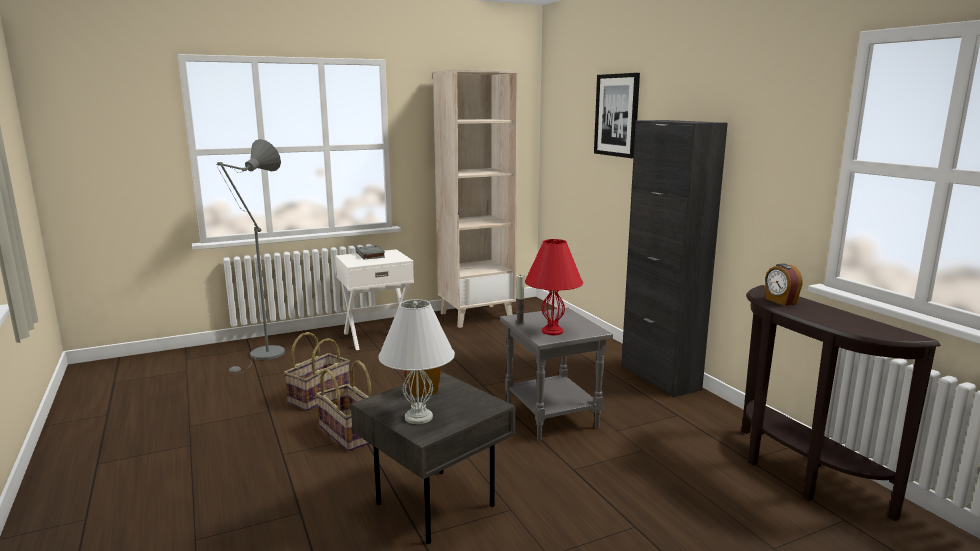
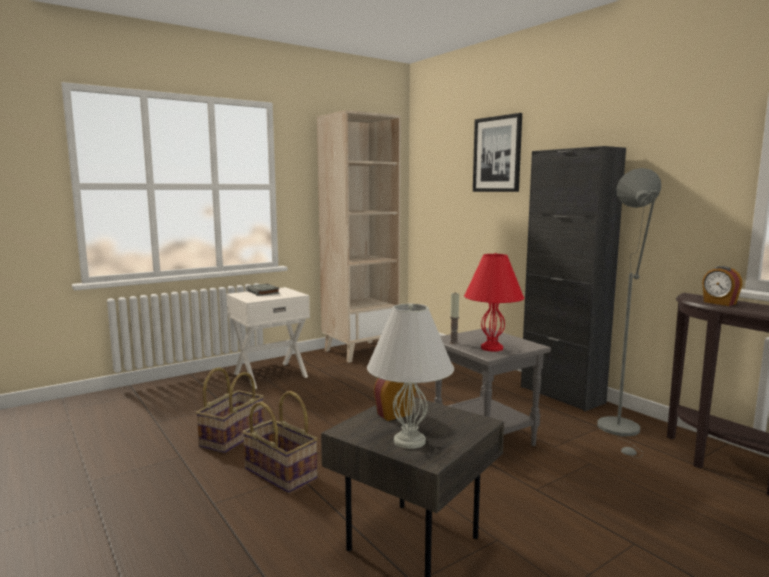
camera: 10 degrees left, 5 degrees down
grey floor lamp [216,139,285,374] -> grey floor lamp moved to [597,168,661,458]

